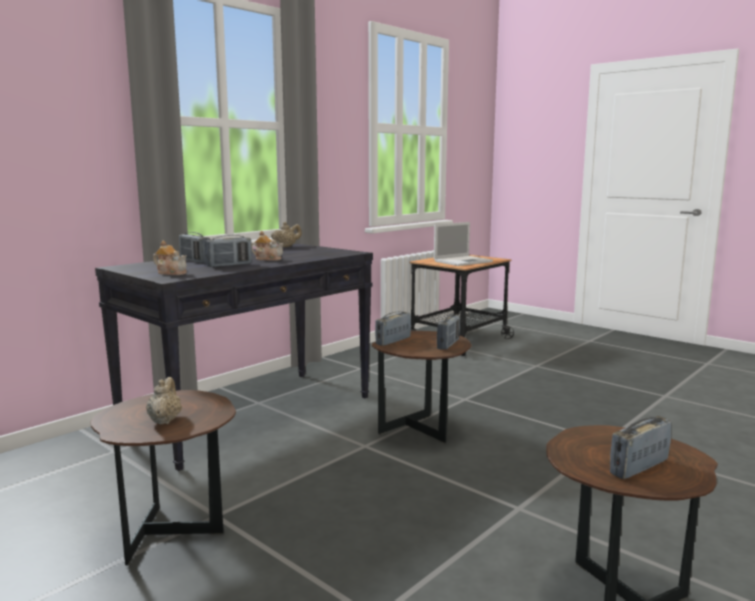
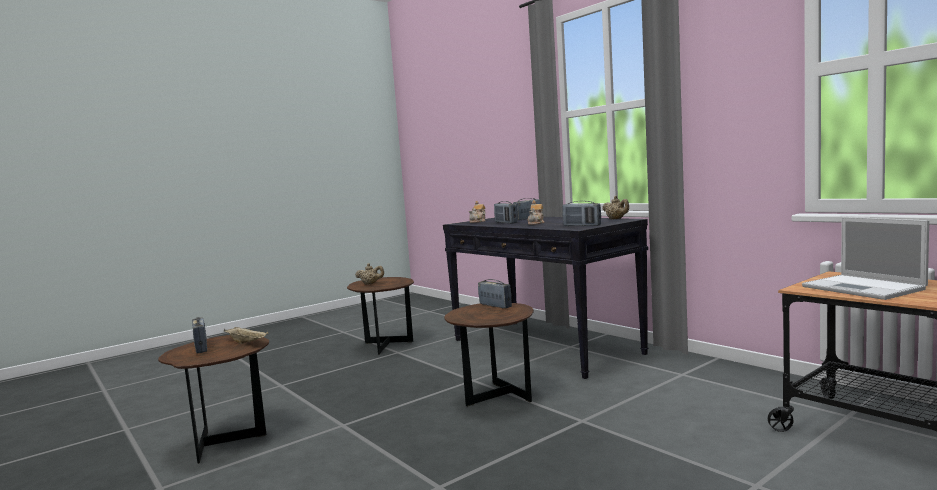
camera: 100 degrees right, 5 degrees down
radio [437,314,460,350] -> radio moved to [563,201,601,226]
none -> beige tray [224,327,268,344]

